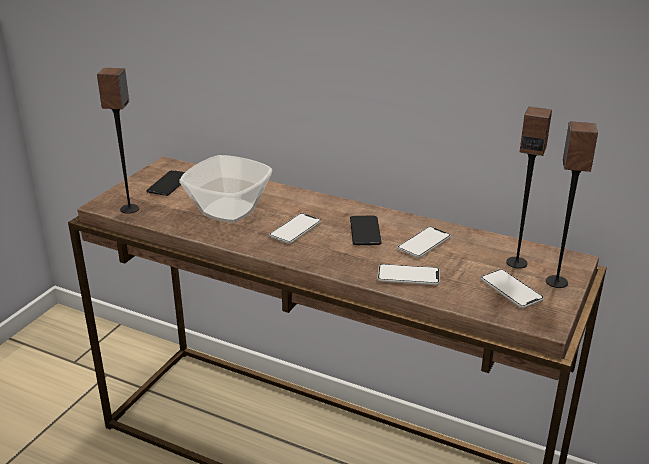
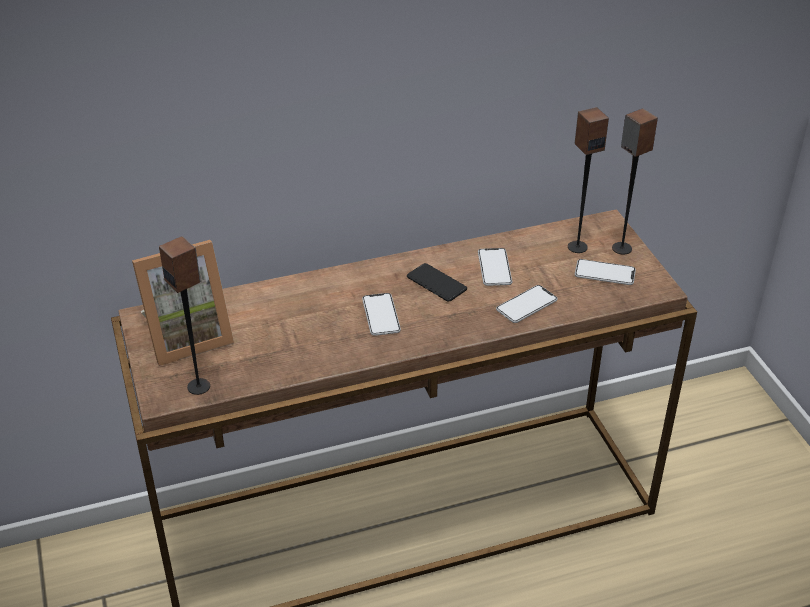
camera: 45 degrees left, 10 degrees up
phone [146,170,185,196] -> picture frame [132,240,234,366]
bowl [179,155,273,223] -> none

